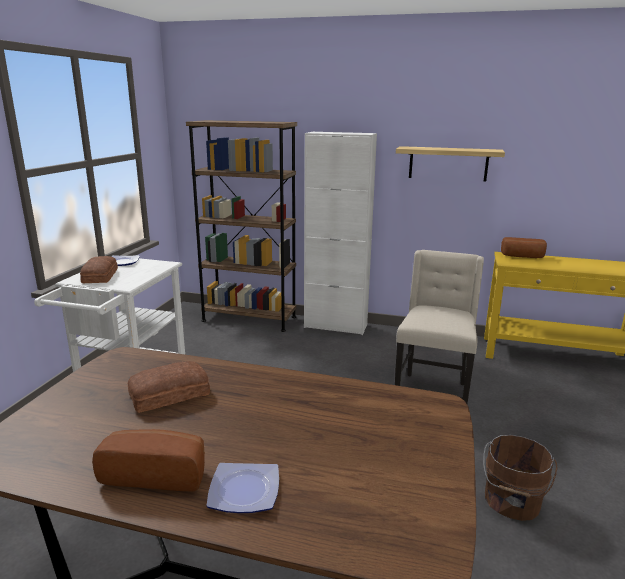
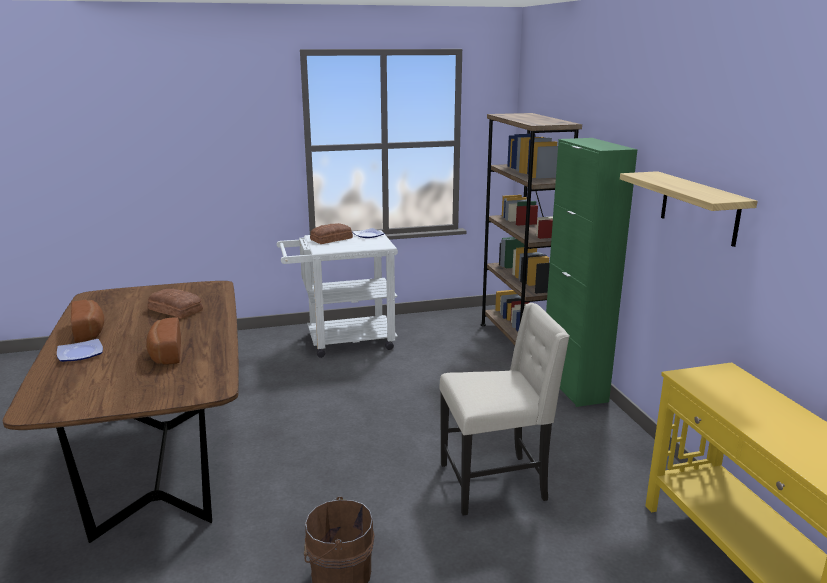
camera: 60 degrees right, 0 degrees up
white cabinet [304,132,377,335] -> green cabinet [546,138,638,407]
bread [501,237,547,258] -> bread moved to [146,317,181,365]

